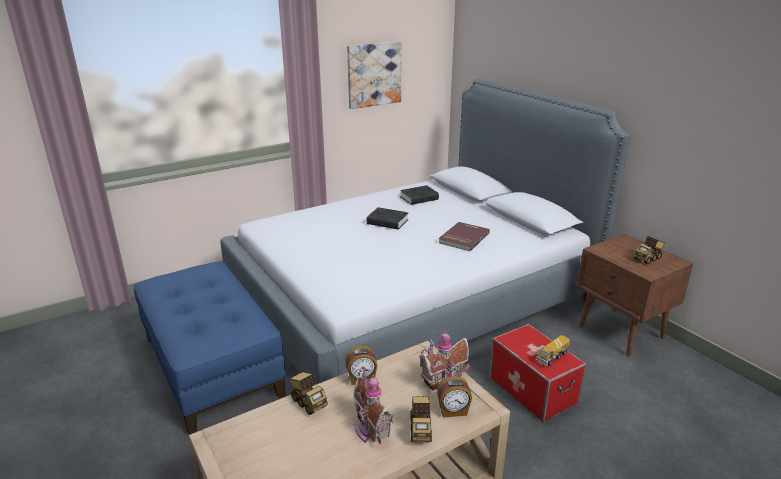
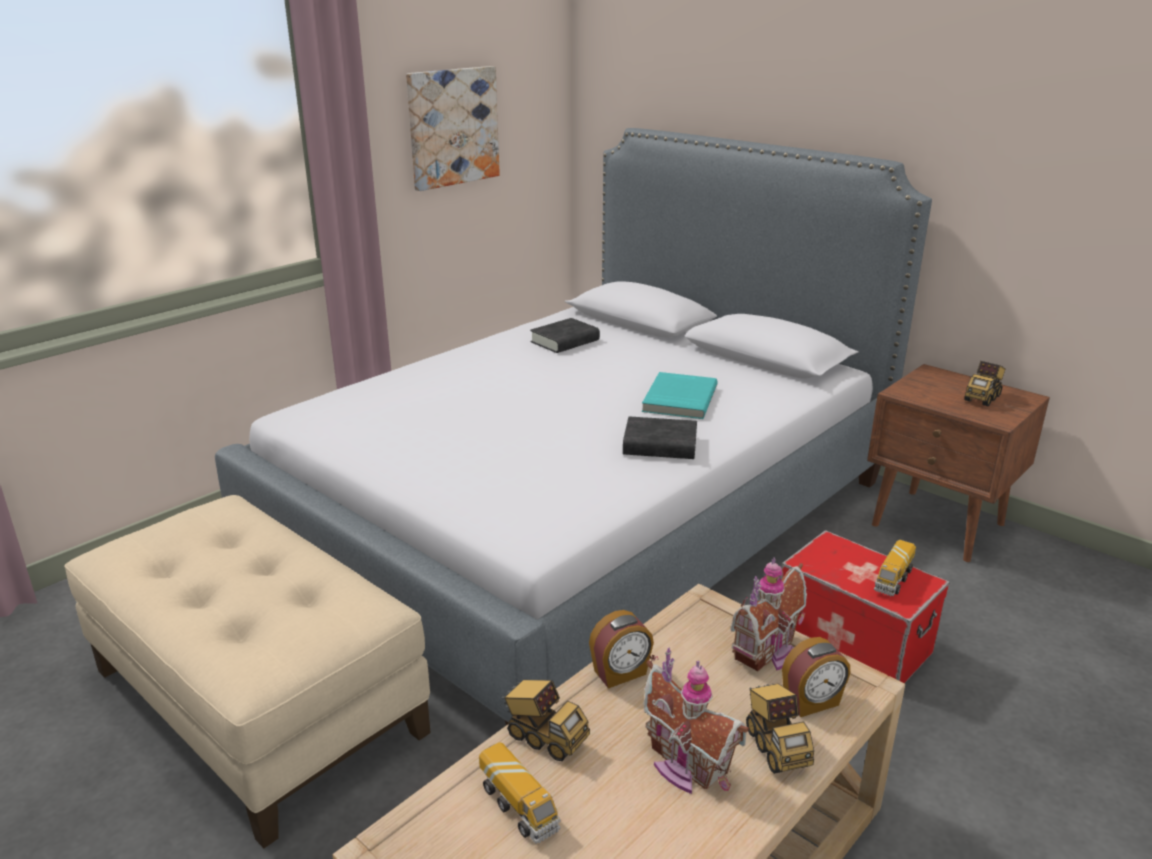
camera: 15 degrees left, 0 degrees up
blue ottoman [134,261,286,434] -> beige ottoman [64,495,431,848]
black book [367,207,408,230] -> black book moved to [623,416,697,459]
red book [439,222,490,251] -> turquoise book [642,372,718,419]
none -> toy truck [479,742,561,844]

